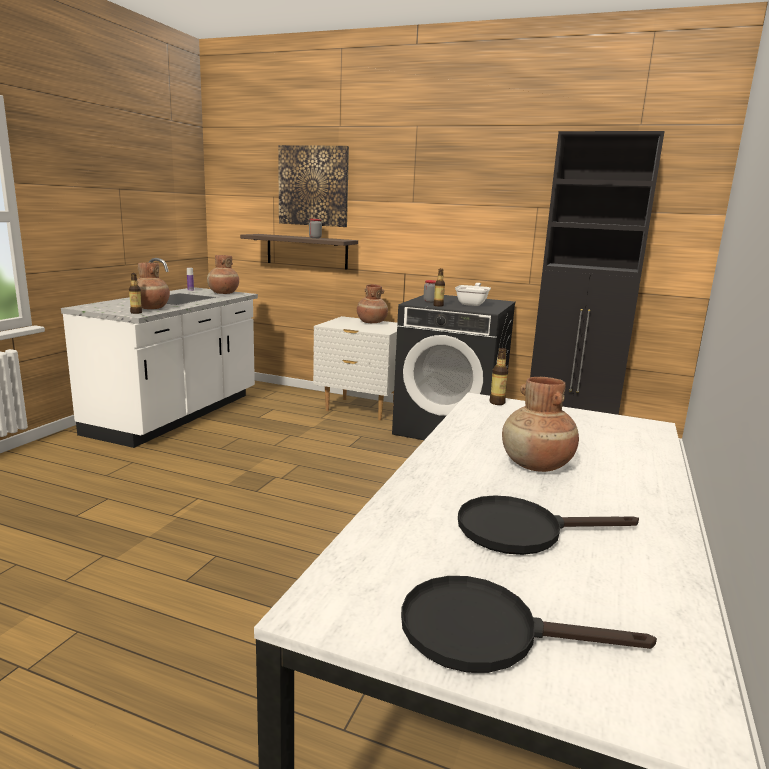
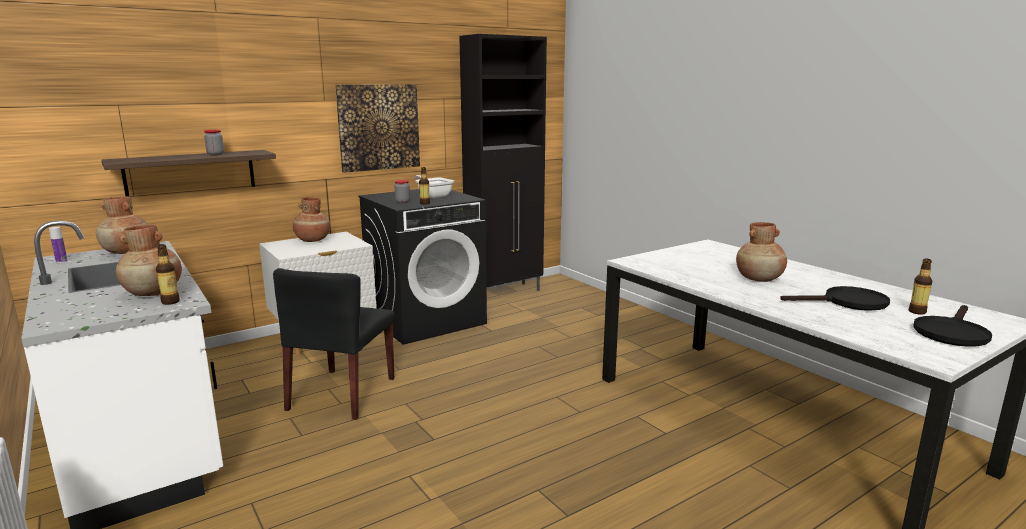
camera: 55 degrees left, 0 degrees up
picture [278,145,349,227] -> picture moved to [335,84,420,173]
black frying pan [458,495,639,555] -> black frying pan turned 120 degrees counterclockwise [780,286,890,311]
bottle [489,348,508,405] -> bottle moved to [909,258,932,315]
none -> black chair [273,268,395,420]

